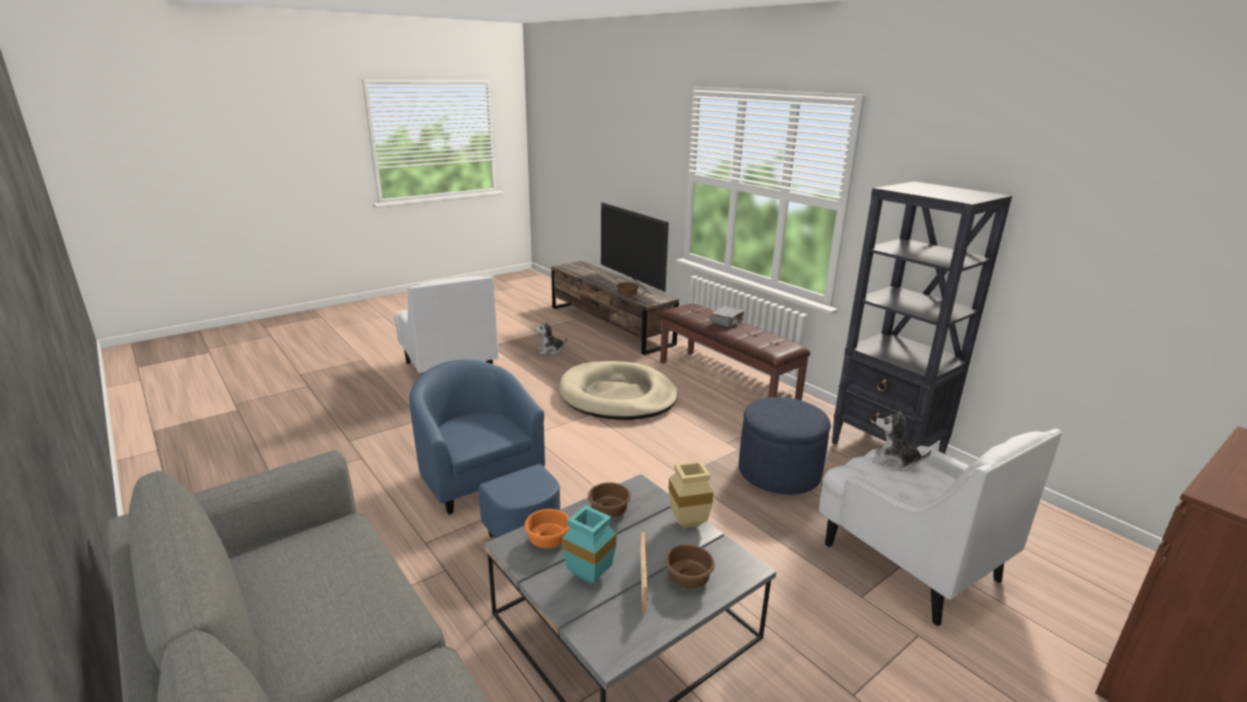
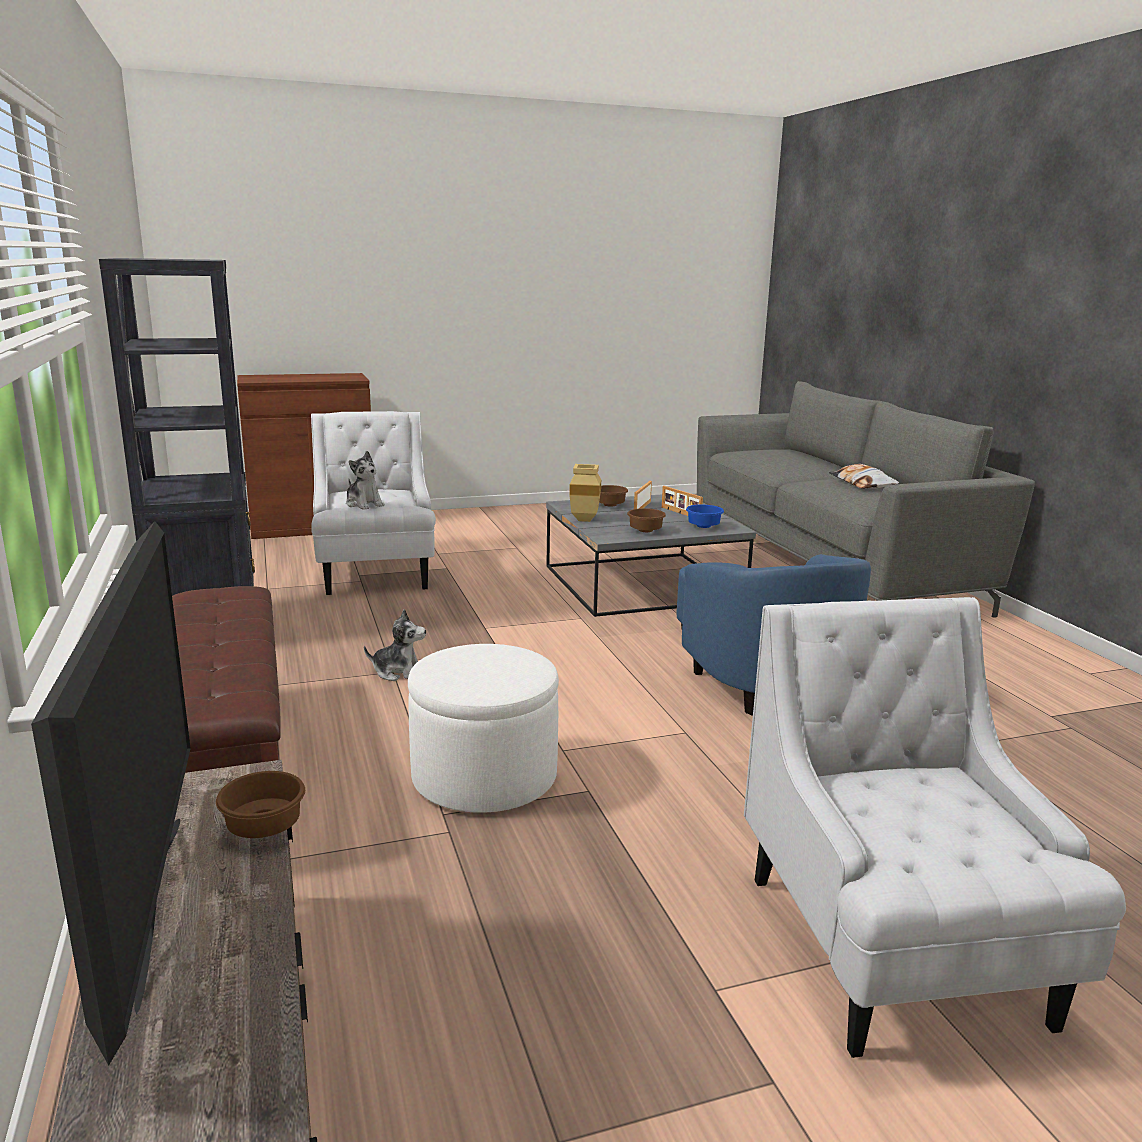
camera: 160 degrees left, 5 degrees down
orange bowl [525,509,570,548] -> blue bowl [686,505,724,528]
plush toy [535,321,568,355] -> plush toy moved to [364,609,426,681]
beige dog bed [559,361,678,420] -> white ottoman [408,644,559,813]
turquoise vase [562,505,617,584] -> picture frame [662,486,703,516]
grey book [711,306,744,327] -> none
blue ottoman [739,397,830,494] -> none
none -> pillow [829,464,899,489]

